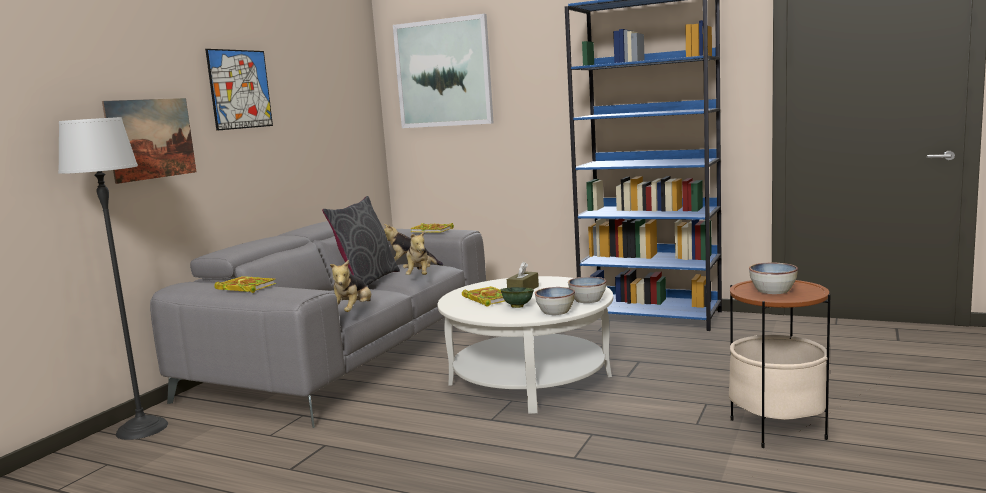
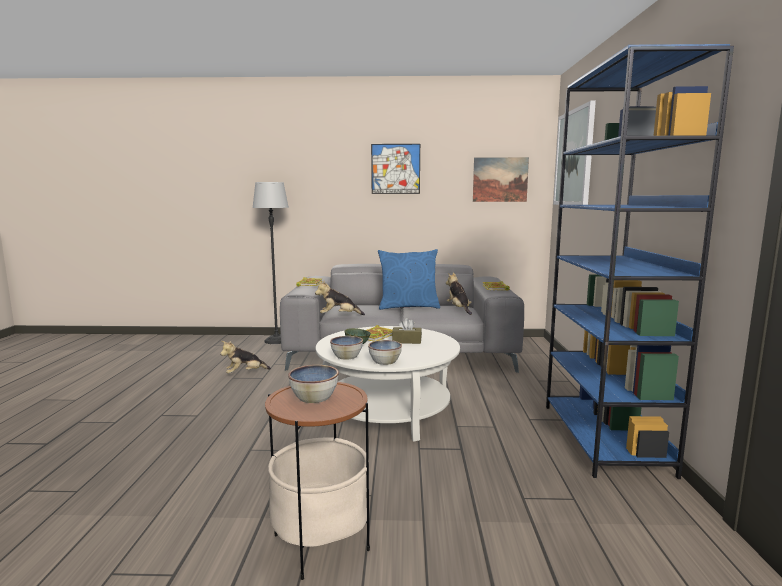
camera: 65 degrees right, 0 degrees up
picture [102,98,196,184] -> picture moved to [473,157,529,202]
grey pillow [322,196,400,285] -> blue pillow [378,249,440,310]
plush toy [403,230,431,275] -> plush toy moved to [220,341,271,373]

